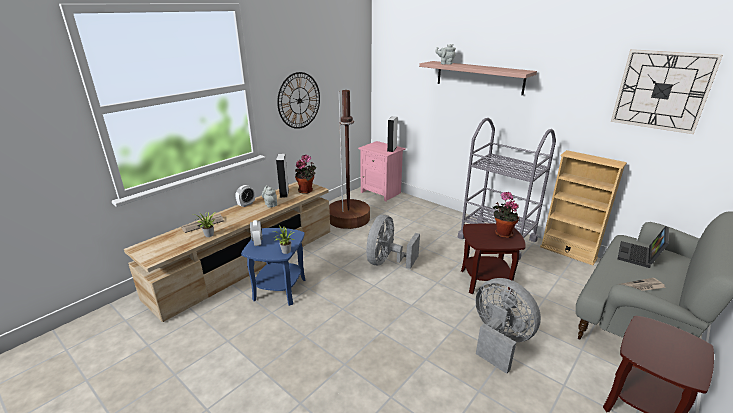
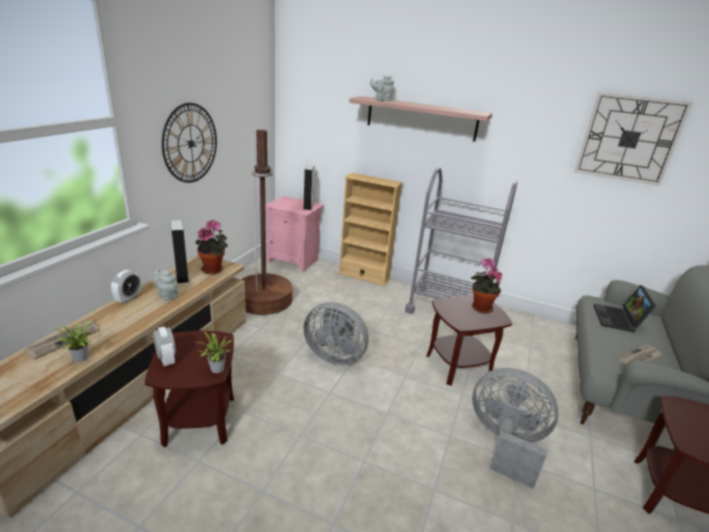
camera: 20 degrees left, 0 degrees up
blue side table [241,228,306,306] -> brown side table [145,331,234,448]
grey fan [366,215,420,269] -> grey fan turned 75 degrees counterclockwise [303,302,369,366]
beige bookcase [540,150,627,265] -> beige bookcase moved to [338,173,403,286]

